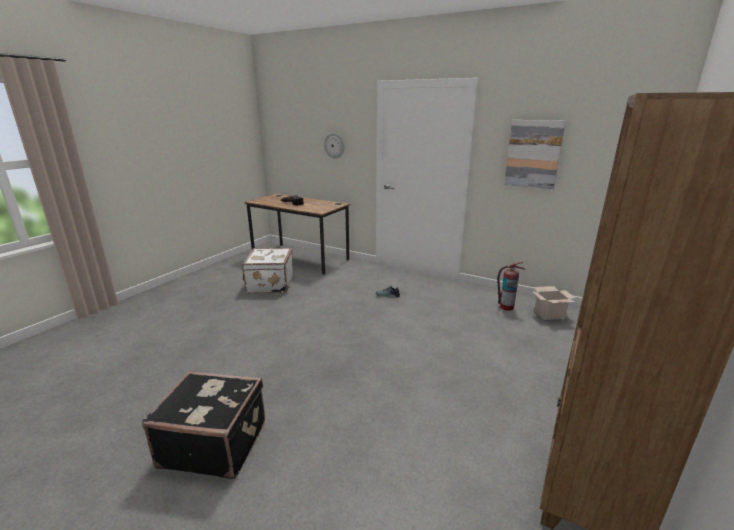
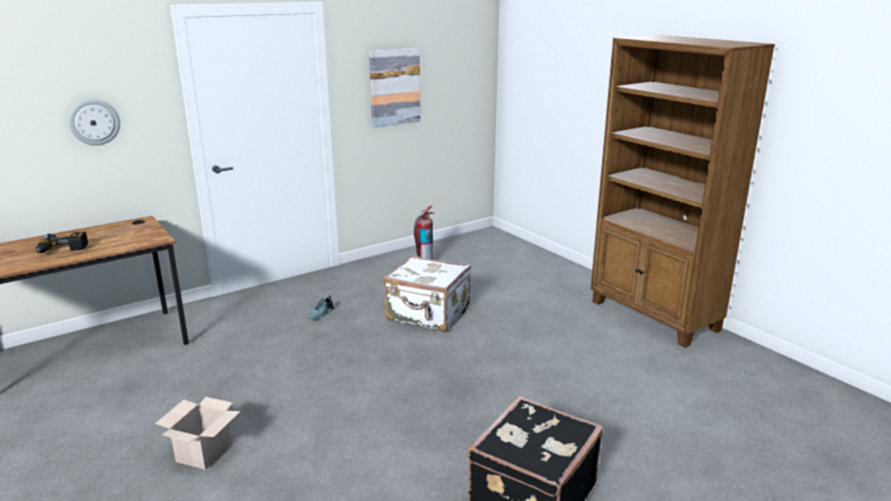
camera: 65 degrees left, 0 degrees up
white suitcase [242,248,294,294] -> white suitcase moved to [383,255,471,332]
cardboard box [533,286,575,320] -> cardboard box moved to [155,397,240,470]

